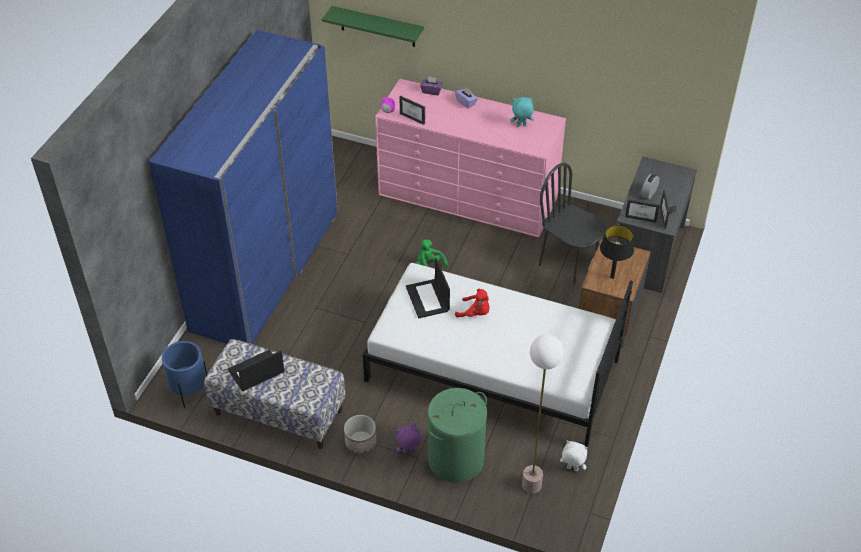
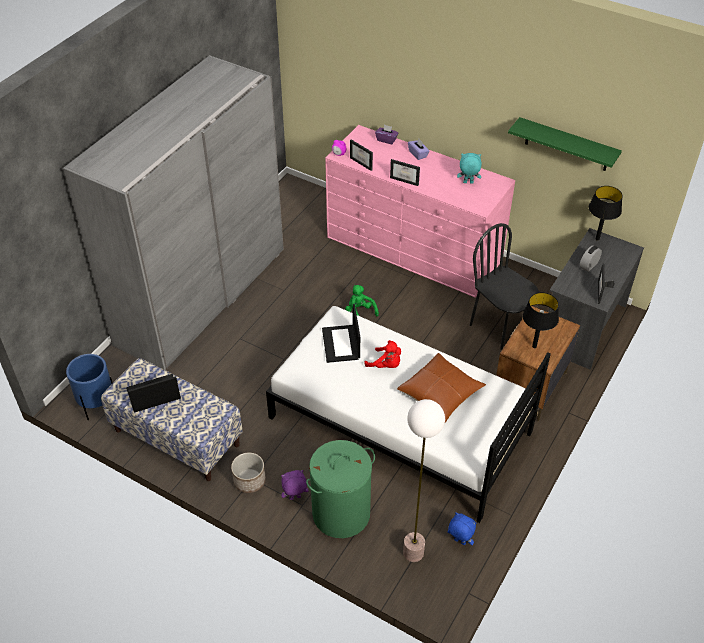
camera: 10 degrees right, 0 degrees up
blue wardrobe [149,30,338,344] -> grey wardrobe [63,55,284,370]
green shelf [322,6,424,47] -> green shelf moved to [508,117,622,171]
white plush toy [560,441,588,471] -> blue plush toy [448,512,477,545]
picture frame [625,199,660,223] -> picture frame moved to [390,159,420,186]
none -> brown pillow [397,353,486,422]
none -> black table lamp [588,186,623,241]

